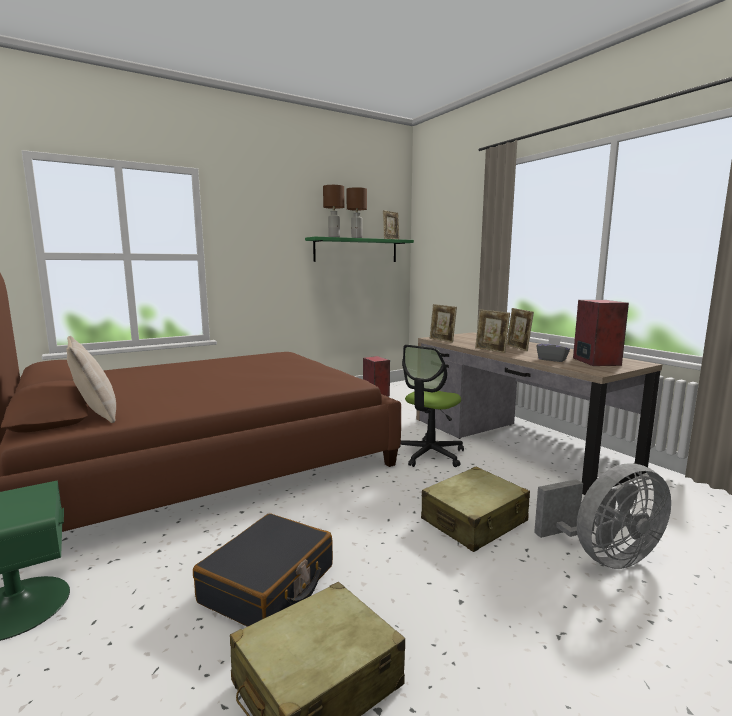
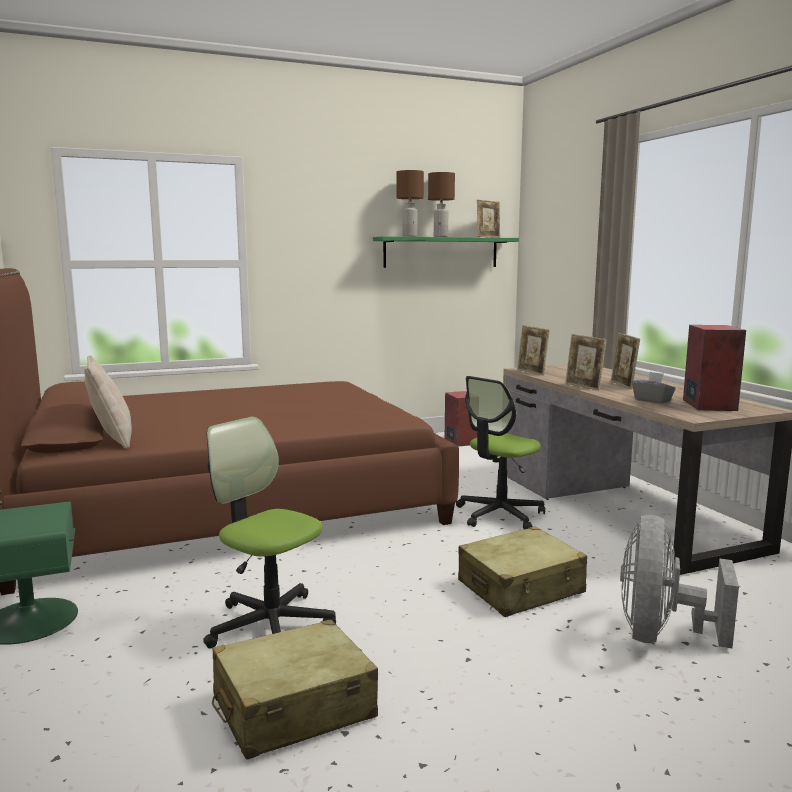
camera: 10 degrees right, 0 degrees up
black suitcase [193,513,333,627] -> office chair [203,417,336,649]
grey fan [534,463,671,569] -> grey fan turned 120 degrees clockwise [620,515,739,648]

